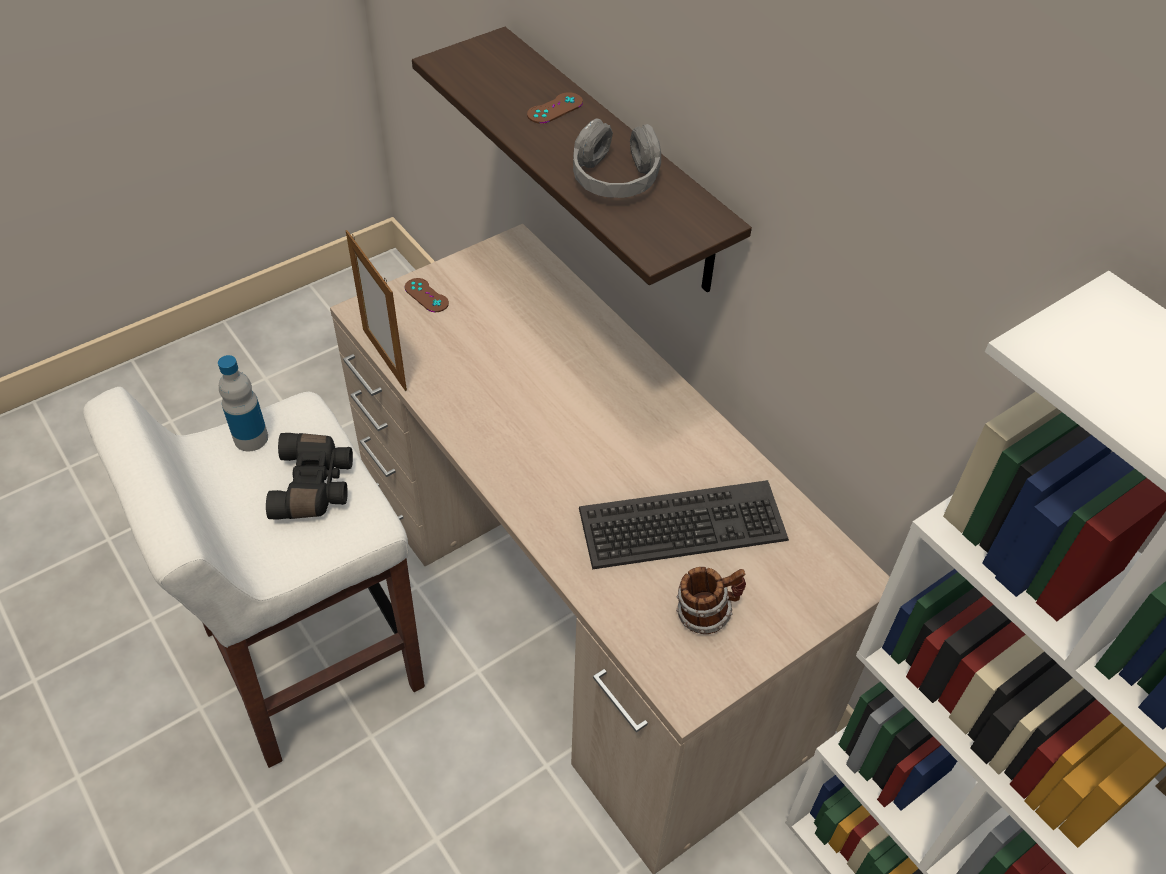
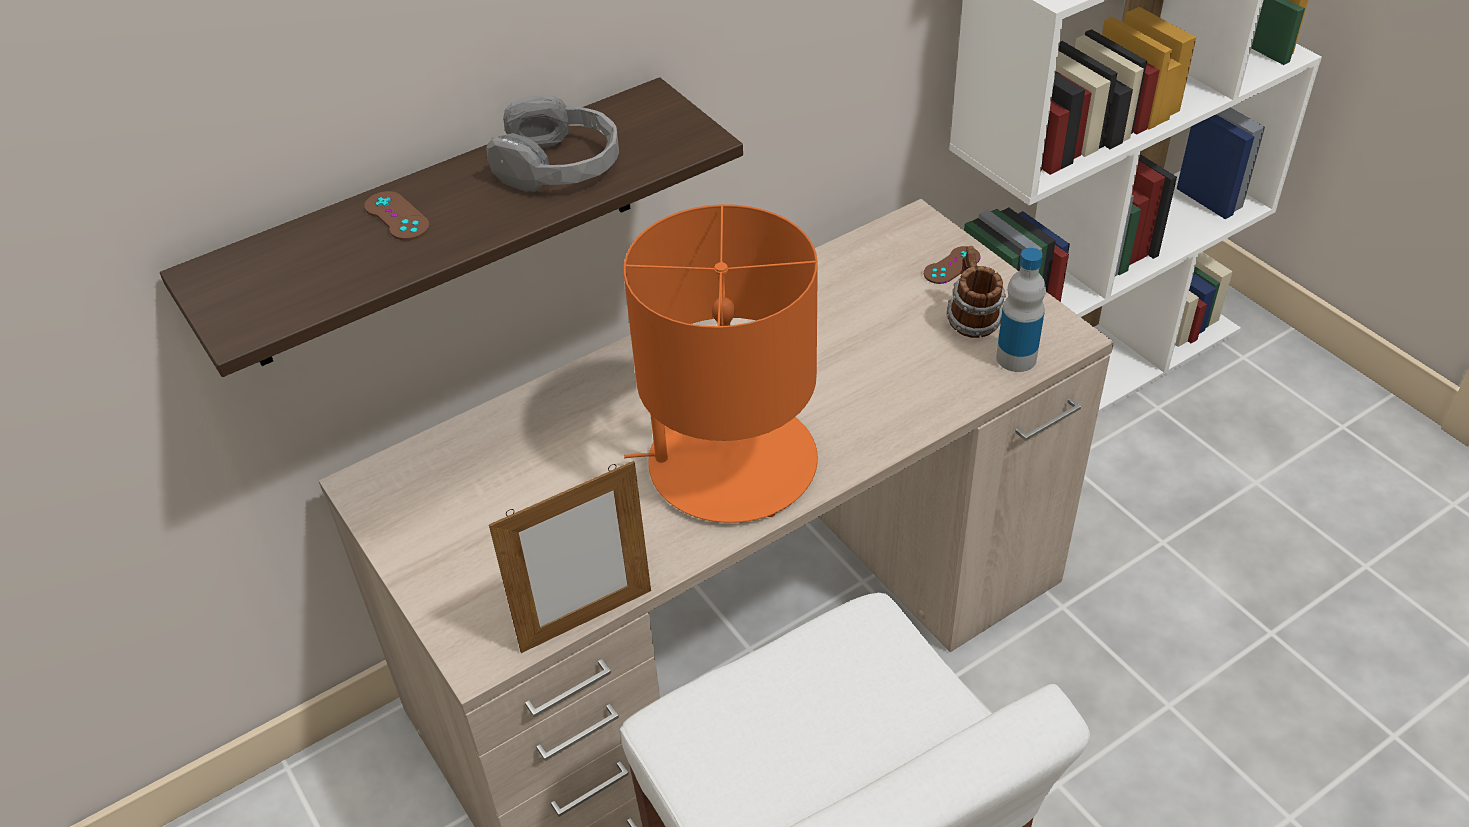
camera: 85 degrees left, 5 degrees down
bottle [218,355,268,451] -> bottle moved to [996,248,1046,372]
black binoculars [266,433,353,520] -> none
brown game controller [405,278,449,312] -> brown game controller moved to [924,246,981,284]
keyboard [579,480,789,569] -> none
none -> orange table lamp [624,204,818,523]

